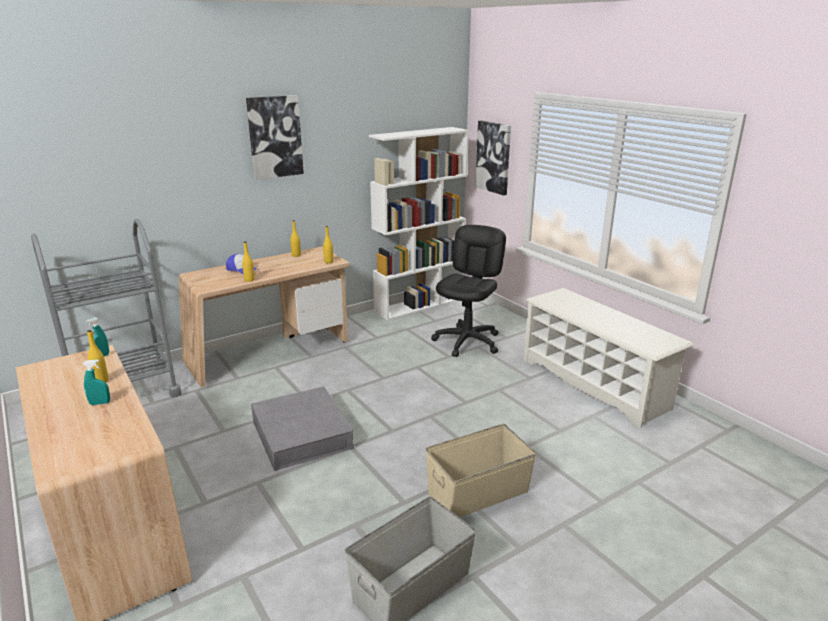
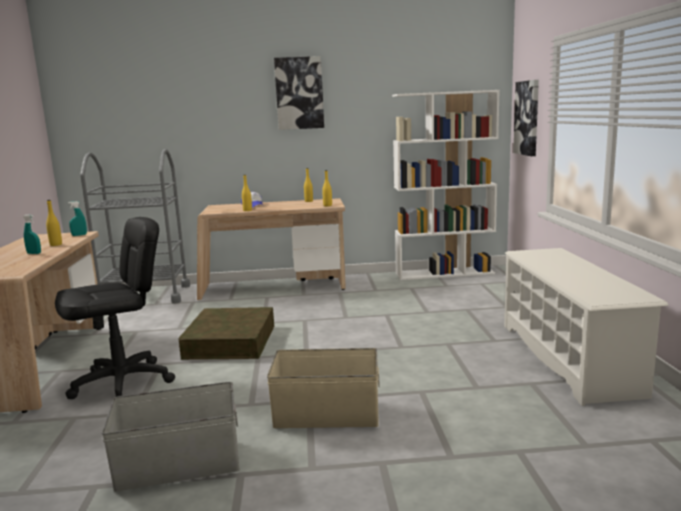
camera: 30 degrees right, 10 degrees down
grey storage box [251,386,354,471] -> brown storage box [178,307,274,360]
black office chair [431,225,506,357] -> black office chair moved to [55,217,175,399]

